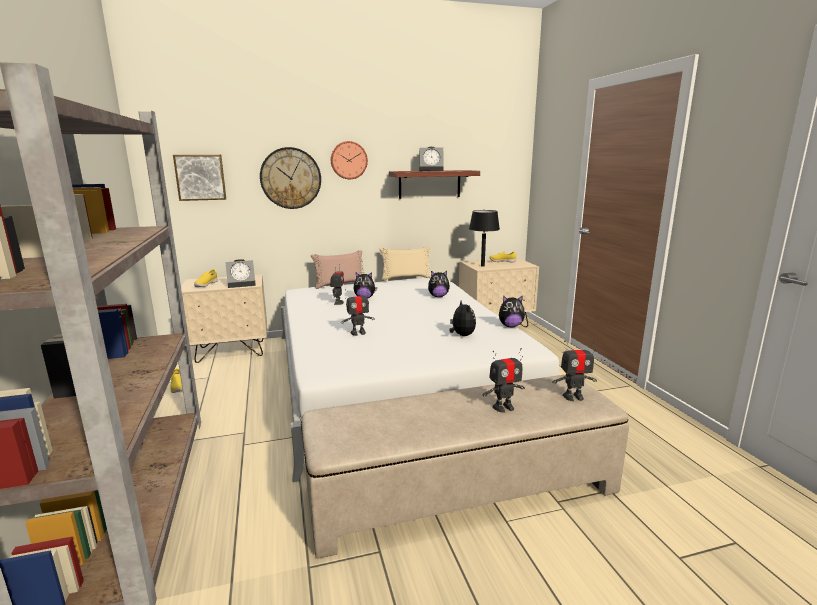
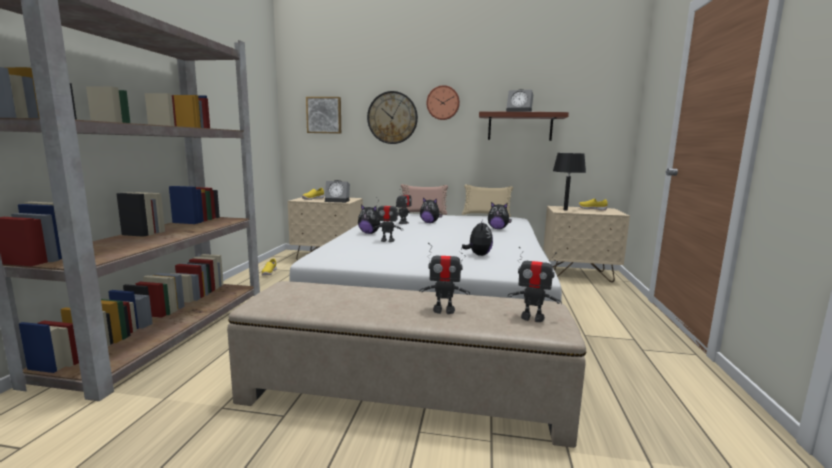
camera: 25 degrees right, 5 degrees down
plush toy [499,296,525,327] -> plush toy moved to [358,205,382,234]

